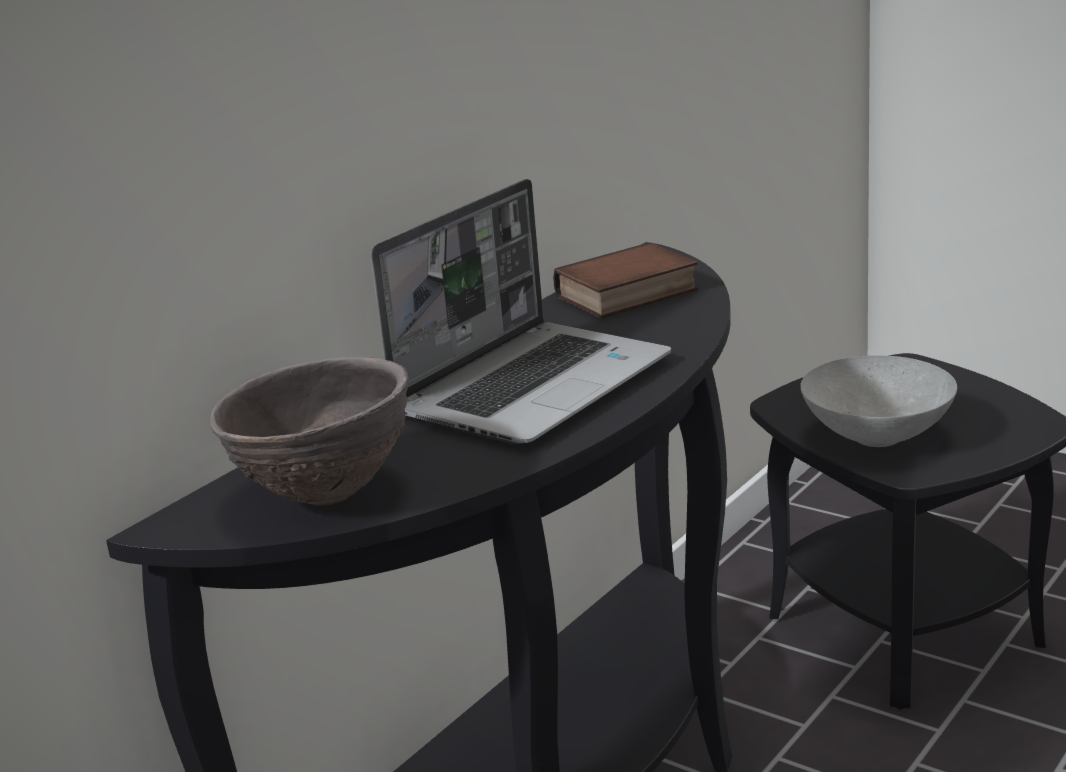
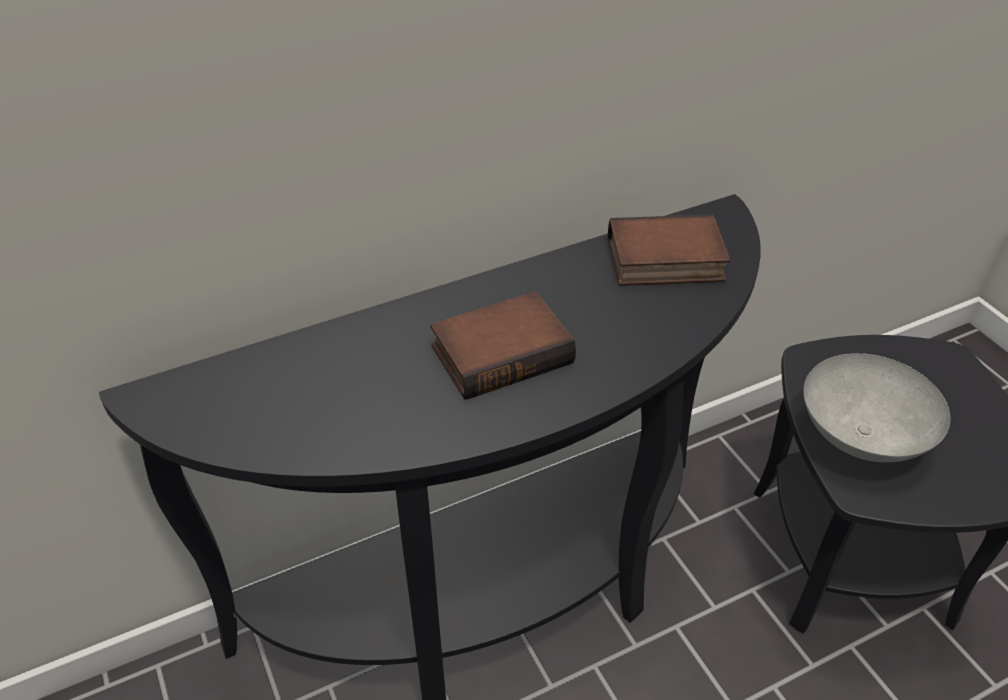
camera: 25 degrees right, 20 degrees up
brown bowl [210,357,409,506] -> none
laptop [371,179,671,444] -> book [430,291,576,400]

